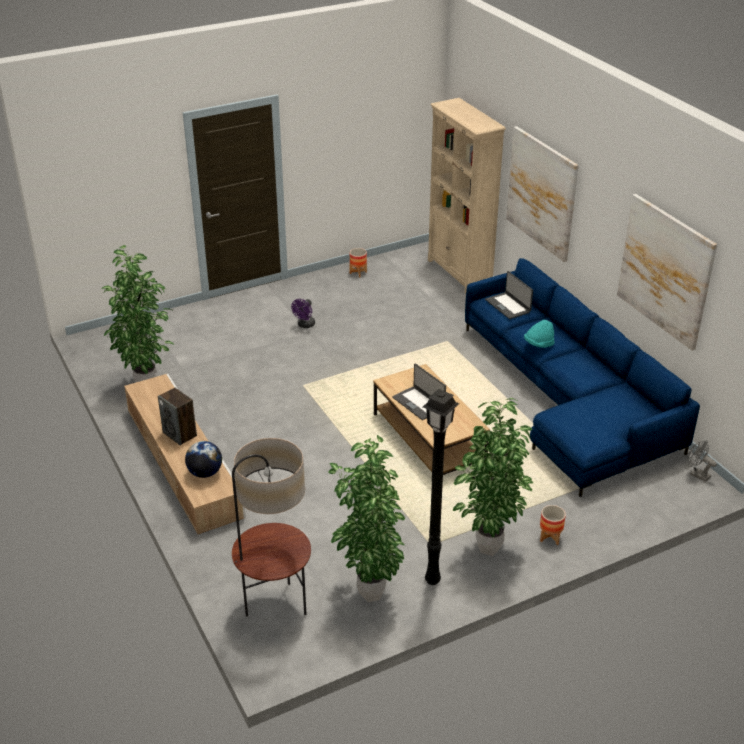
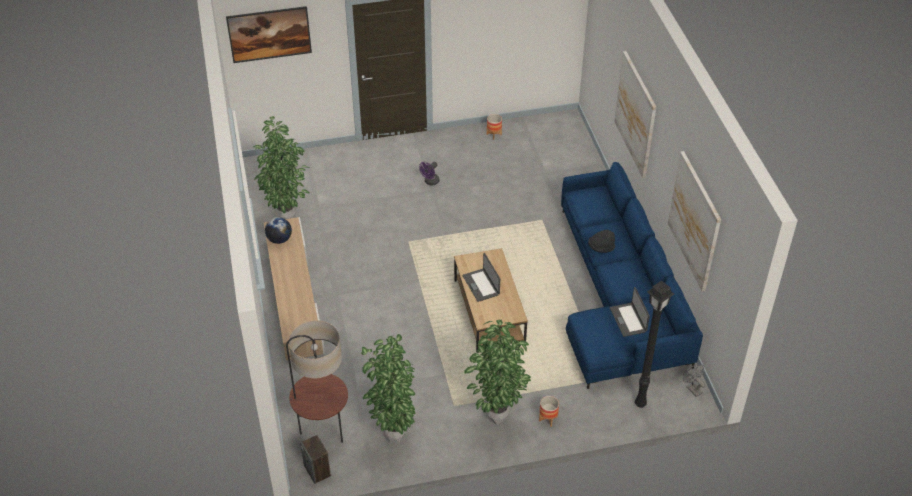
camera: 15 degrees right, 10 degrees up
speaker [158,388,197,445] -> speaker moved to [300,435,331,484]
globe [185,441,222,478] -> globe moved to [265,217,292,244]
black floor lamp [423,389,459,585] -> black floor lamp moved to [635,281,674,408]
beige bookcase [428,98,506,294] -> none
laptop [485,271,533,319] -> laptop moved to [610,287,650,337]
turquoise hat [524,320,555,348] -> black hat [588,230,615,253]
none -> picture [226,6,312,63]

